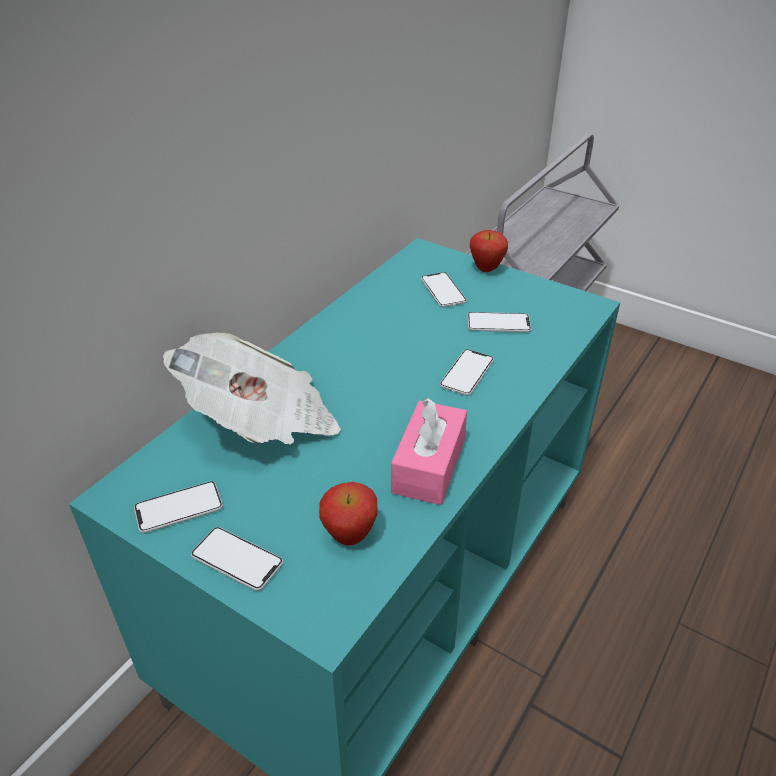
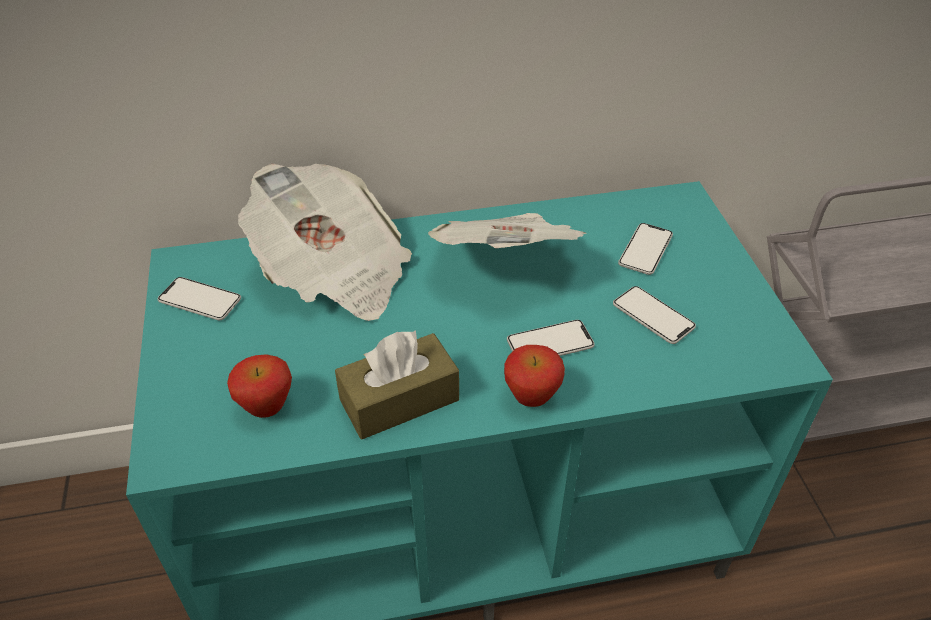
camera: 45 degrees right, 5 degrees up
phone [191,527,283,591] -> none
pink tissue box [391,398,467,505] -> brown tissue box [335,330,459,439]
apple [470,230,508,272] -> apple moved to [504,345,565,407]
none -> newspaper [428,213,588,248]

